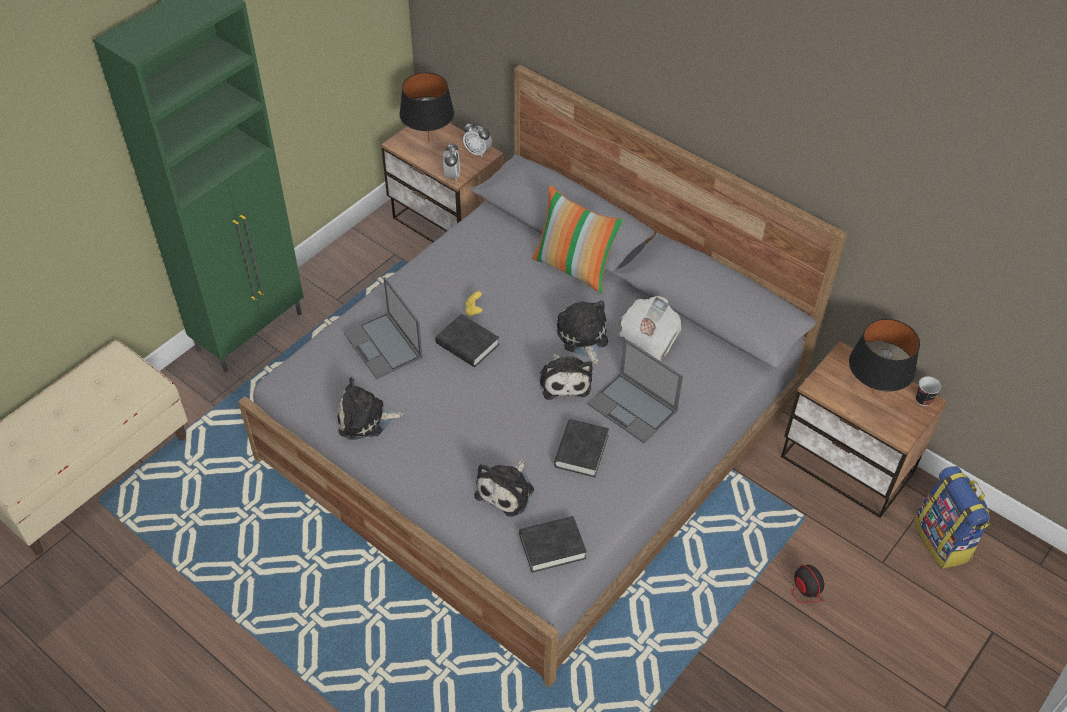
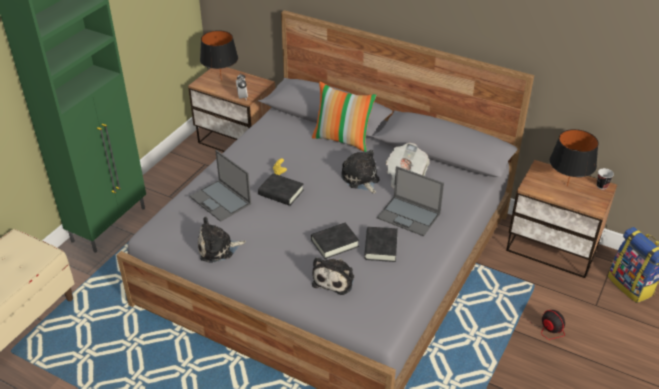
camera: 10 degrees left, 10 degrees down
alarm clock [463,121,492,157] -> none
black book [519,516,587,573] -> black book moved to [311,223,359,259]
plush toy [540,353,593,400] -> none

